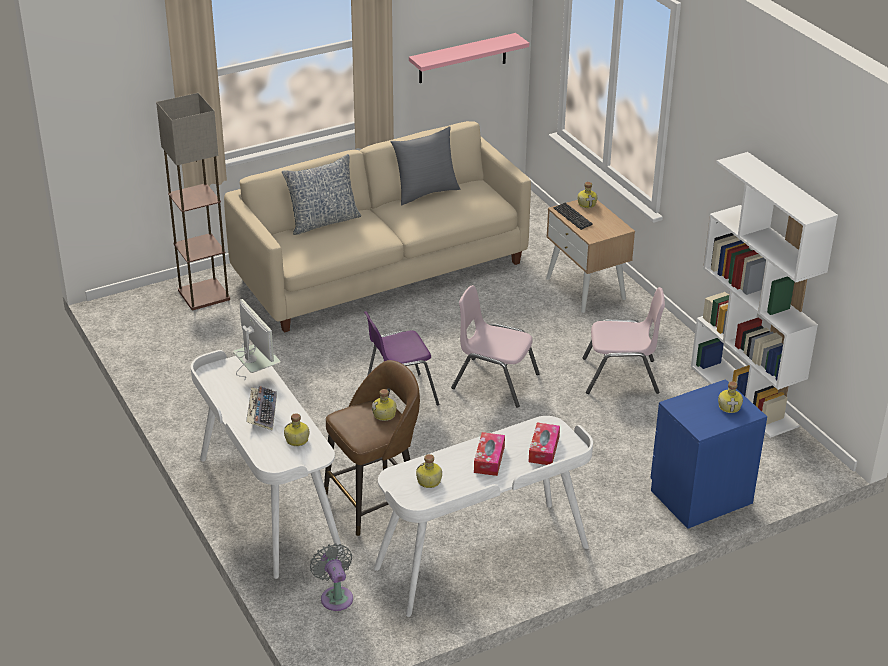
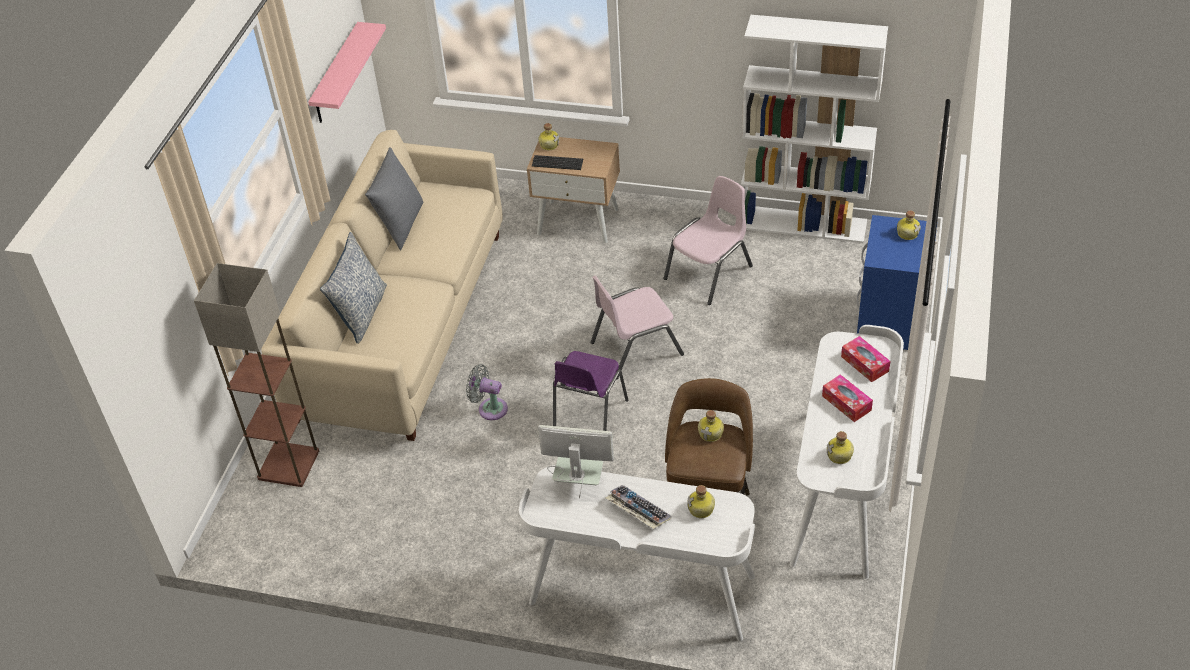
camera: 45 degrees left, 10 degrees up
grey fan [310,543,353,611] -> grey fan moved to [466,364,508,420]

